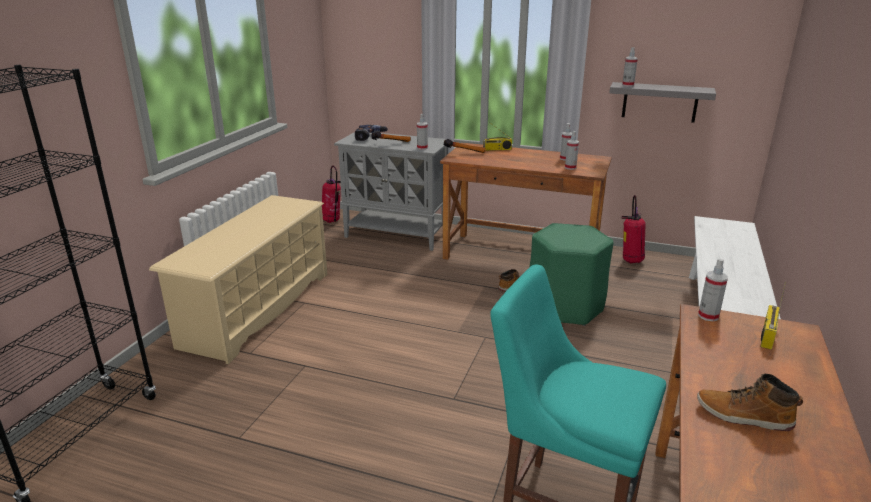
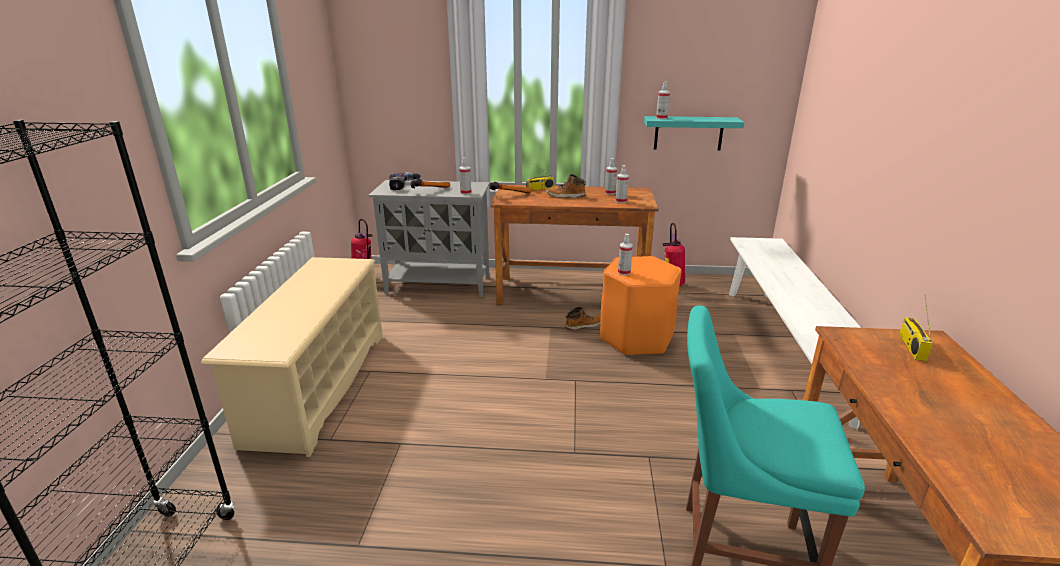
camera: 15 degrees left, 0 degrees up
green stool [530,223,614,326] -> orange stool [600,256,681,356]
grey shelf [609,82,716,123] -> turquoise shelf [644,116,744,151]
boot [697,374,803,431] -> boot moved to [546,174,586,198]
spray bottle [698,259,728,321] -> spray bottle moved to [618,234,633,275]

